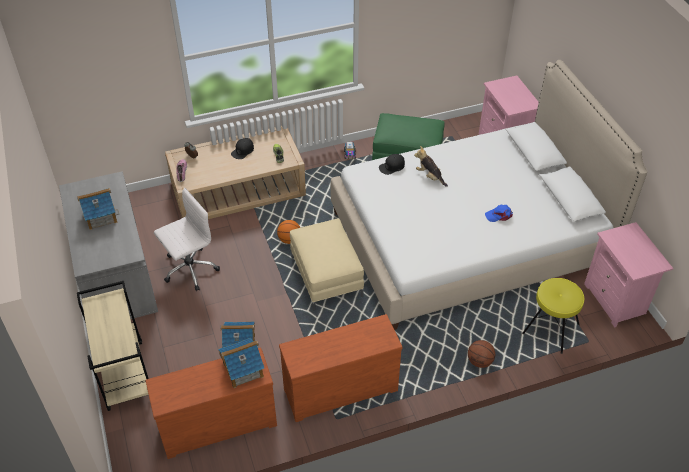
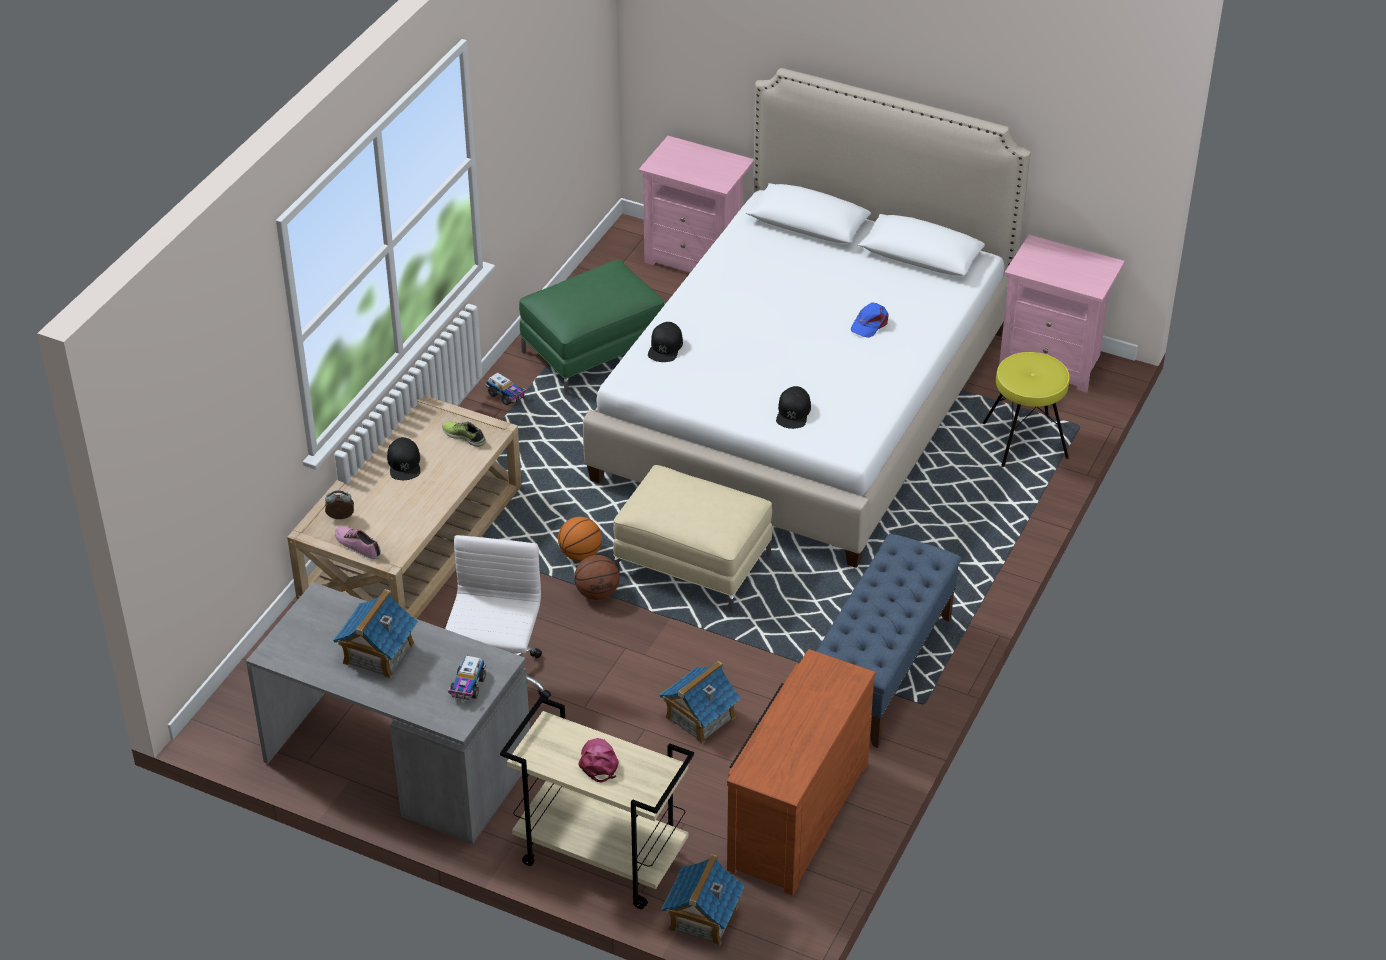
camera: 45 degrees left, 5 degrees down
toy house [218,338,264,388] -> toy house moved to [661,854,745,946]
brown dresser [279,314,402,422] -> blue bench [816,534,961,748]
plush toy [414,146,448,187] -> none
basketball [468,340,495,368] -> basketball moved to [574,555,620,600]
none -> toy truck [448,656,486,700]
none -> pink cap [579,738,619,782]
none -> black cap [776,386,811,429]

